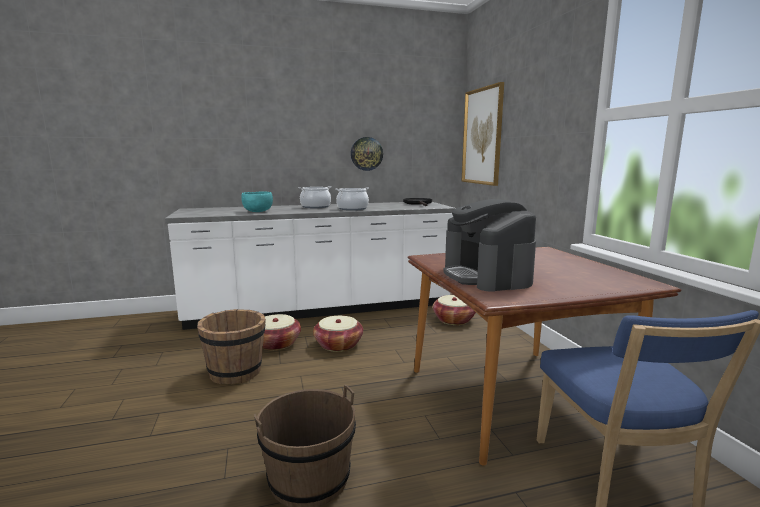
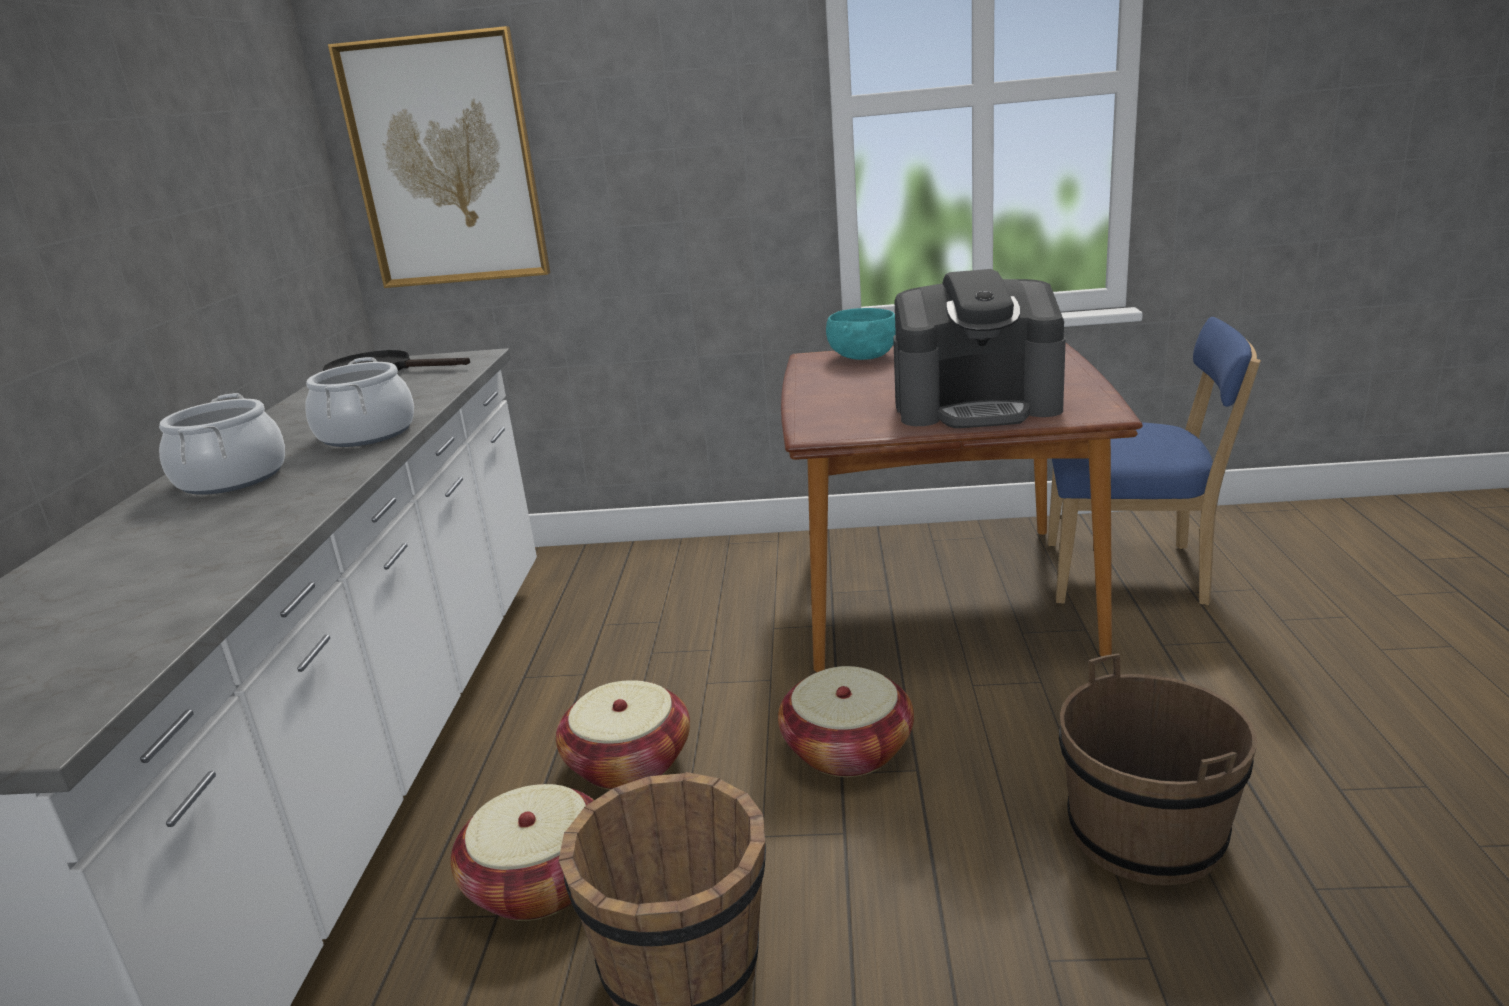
camera: 70 degrees left, 10 degrees up
turquoise bowl [241,192,273,212] -> turquoise bowl moved to [826,308,896,360]
wall clock [351,137,383,171] -> none
basket [433,295,476,325] -> basket moved to [778,666,914,777]

